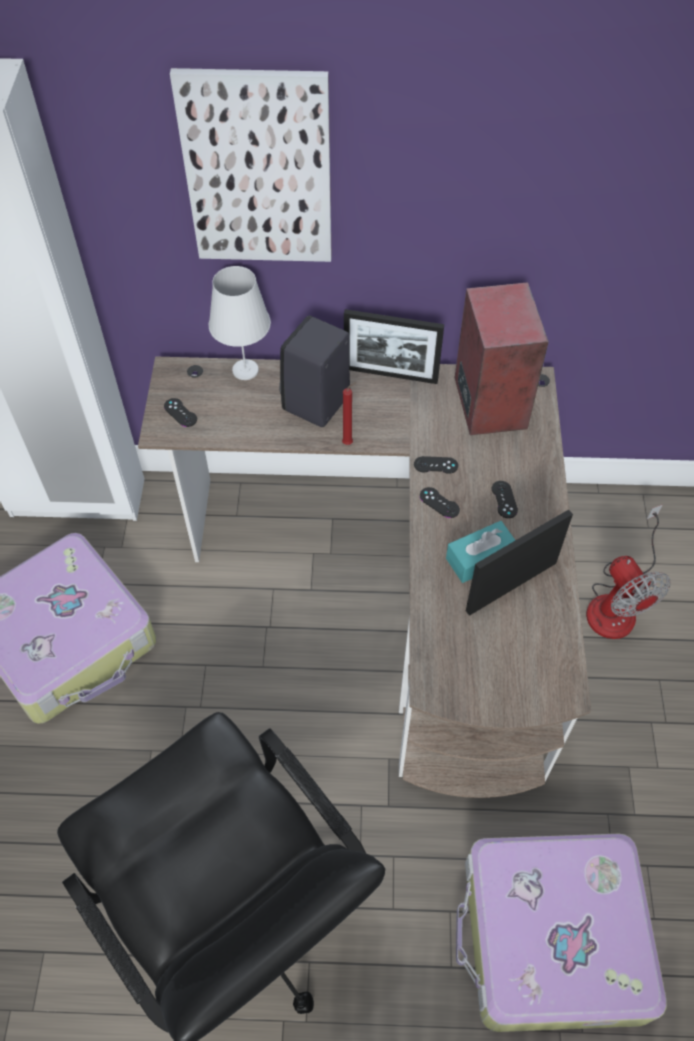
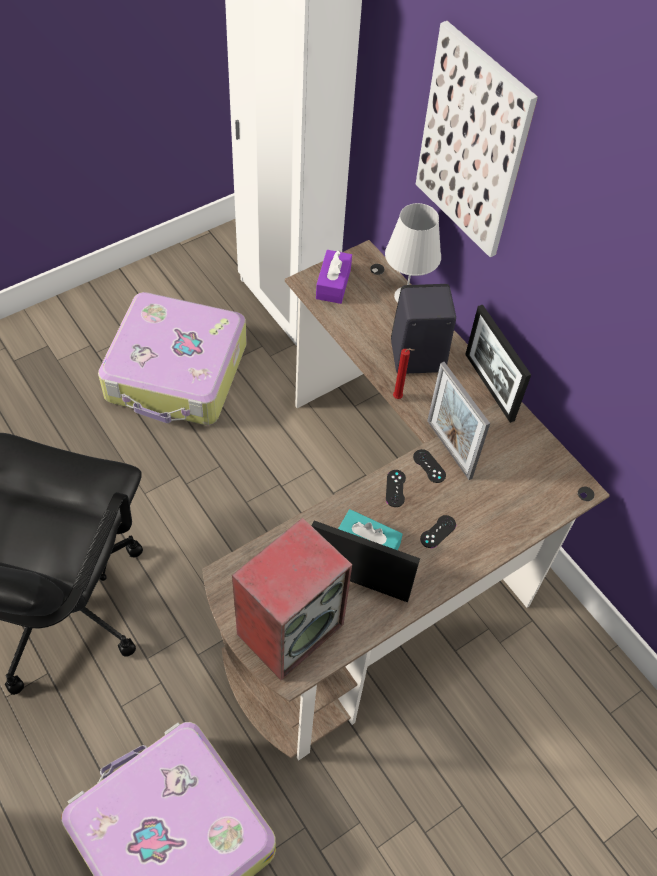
camera: 50 degrees right, 0 degrees up
black game controller [164,398,197,427] -> purple tissue box [316,250,352,304]
speaker [455,282,549,435] -> speaker moved to [232,518,352,681]
fan [586,505,670,639] -> none
none -> picture frame [427,362,490,480]

